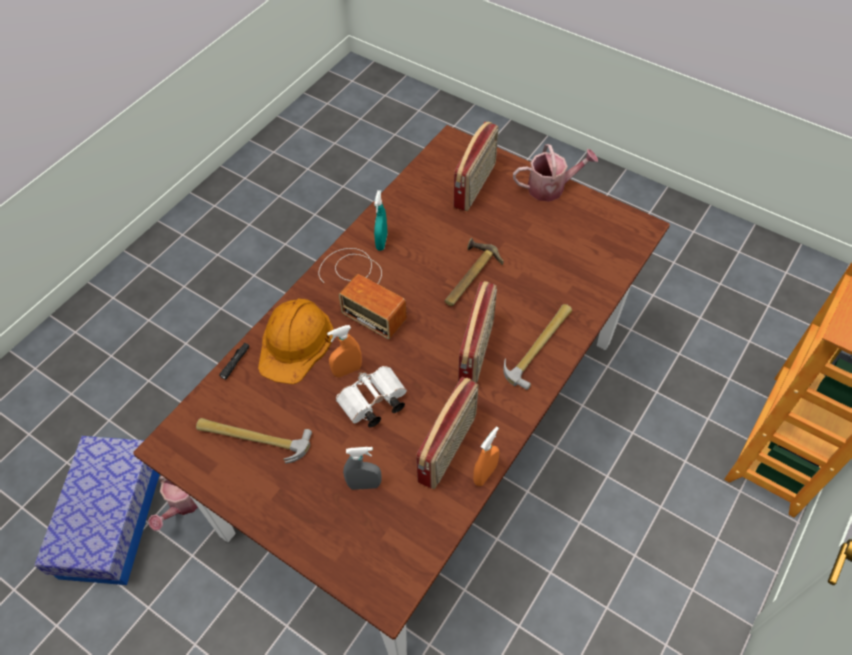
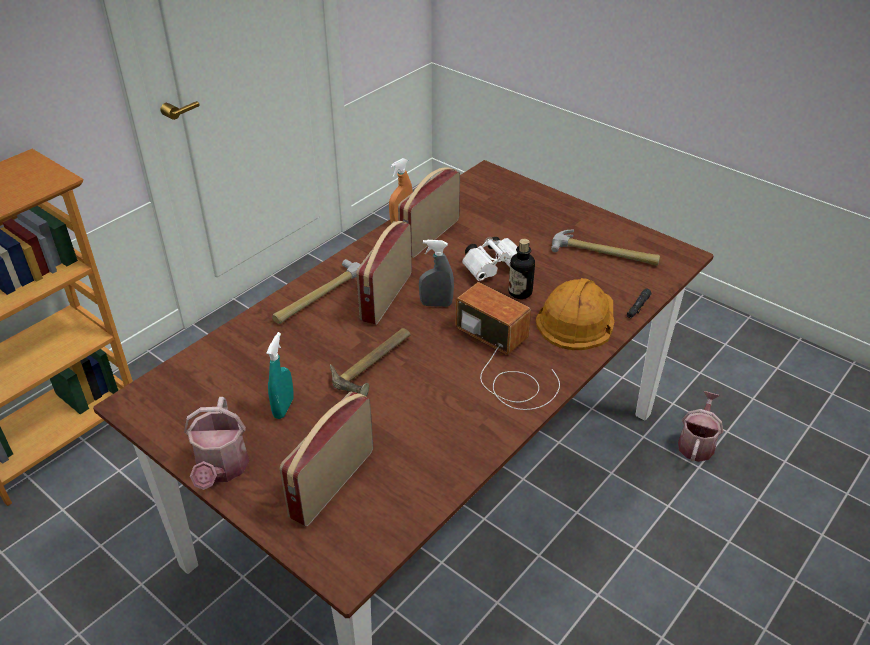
camera: 175 degrees left, 15 degrees down
storage box [35,436,160,585] -> none
orange spray bottle [327,325,362,377] -> bottle [509,239,535,299]
grey spray bottle [343,447,382,490] -> grey spray bottle moved to [419,240,454,307]
turquoise spray bottle [374,190,387,251] -> turquoise spray bottle moved to [266,332,294,419]
watering can [513,144,598,202] -> watering can turned 90 degrees counterclockwise [184,397,250,490]

